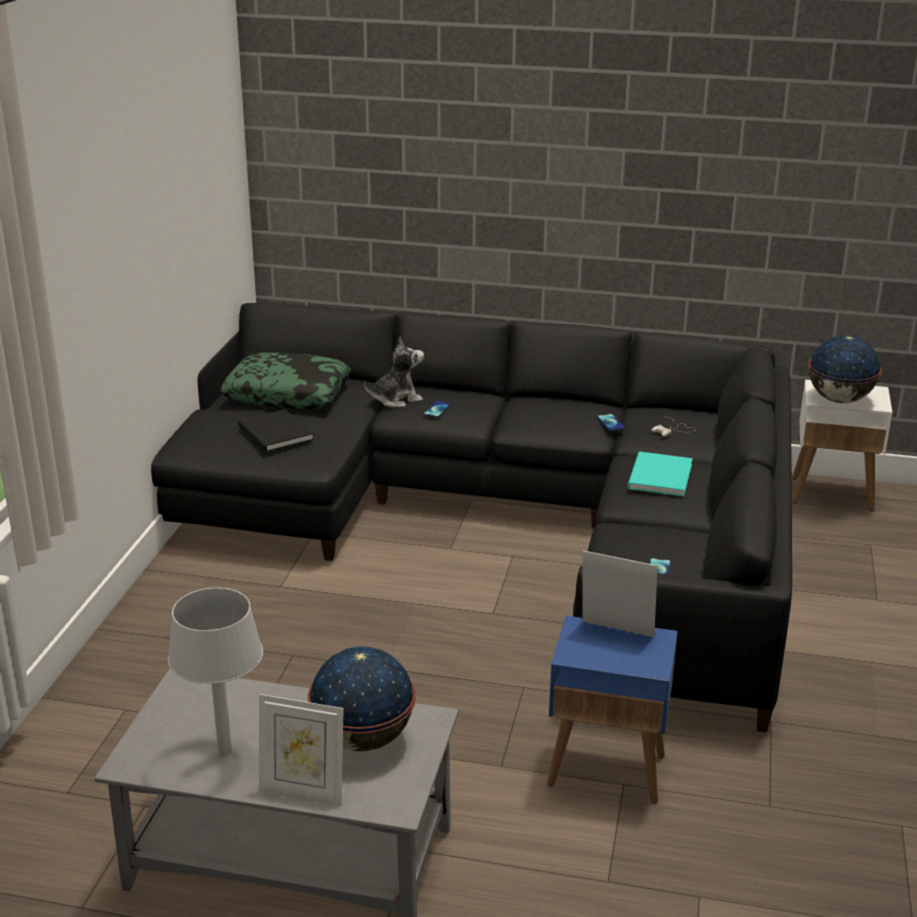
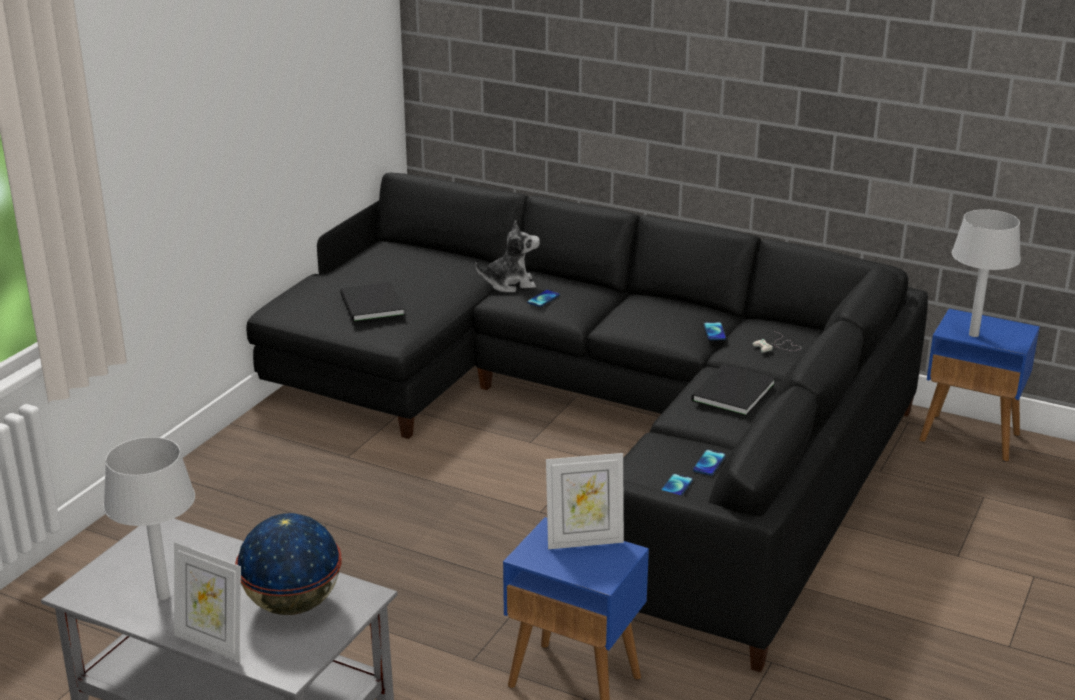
camera: 15 degrees right, 0 degrees up
pillow [220,352,351,409] -> none
picture frame [582,551,658,637] -> picture frame turned 135 degrees clockwise [546,453,624,549]
turquoise book [628,452,693,497] -> black book [691,364,775,416]
white side table [792,380,892,511] -> blue side table [919,309,1040,462]
globe [808,335,882,403] -> grey table lamp [952,209,1021,337]
none -> phone [693,450,726,476]

